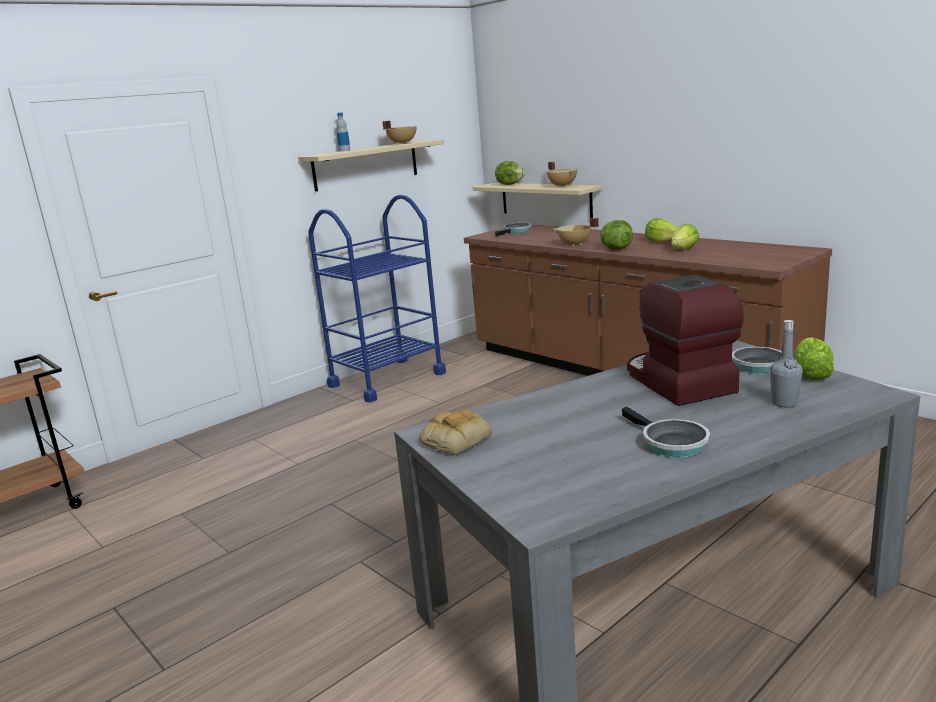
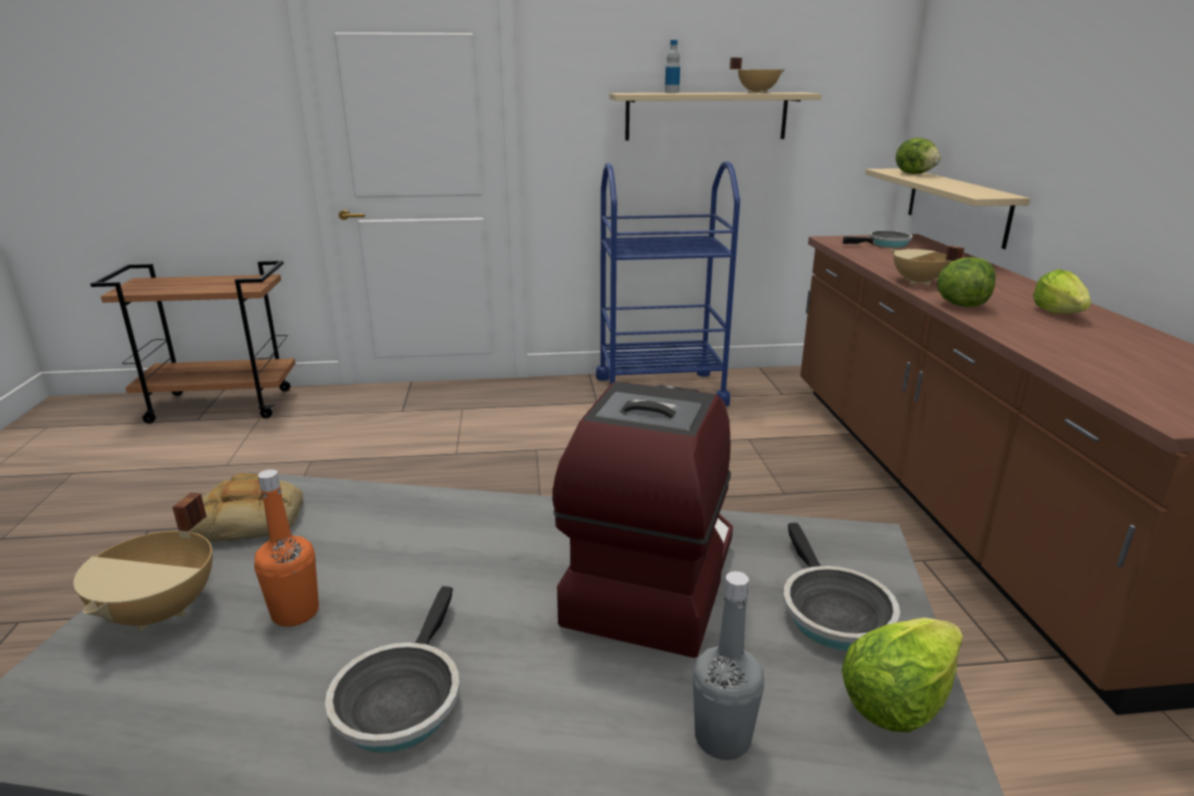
camera: 35 degrees right, 5 degrees up
beige cooking pot [547,162,577,187] -> beige cooking pot moved to [74,493,213,631]
lettuce [671,224,699,250] -> none
none -> orange bottle [254,469,319,627]

